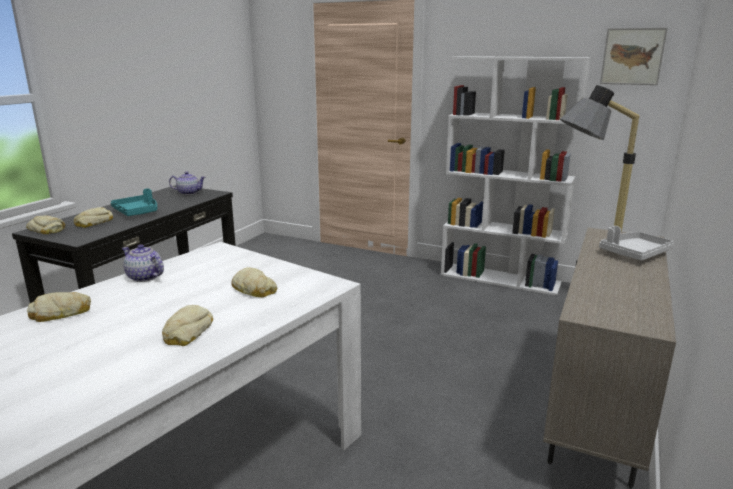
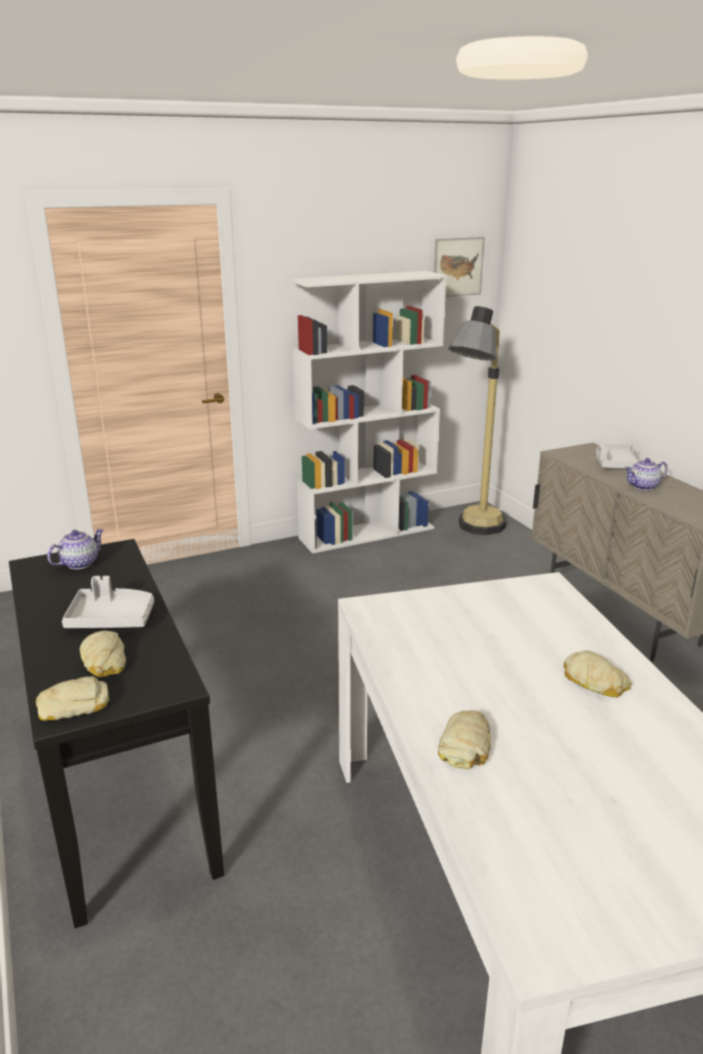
camera: 50 degrees left, 5 degrees up
turquoise tray [111,188,158,216] -> grey tray [62,576,154,628]
teapot [122,244,164,282] -> teapot moved to [625,458,668,490]
bread [231,267,277,297] -> none

